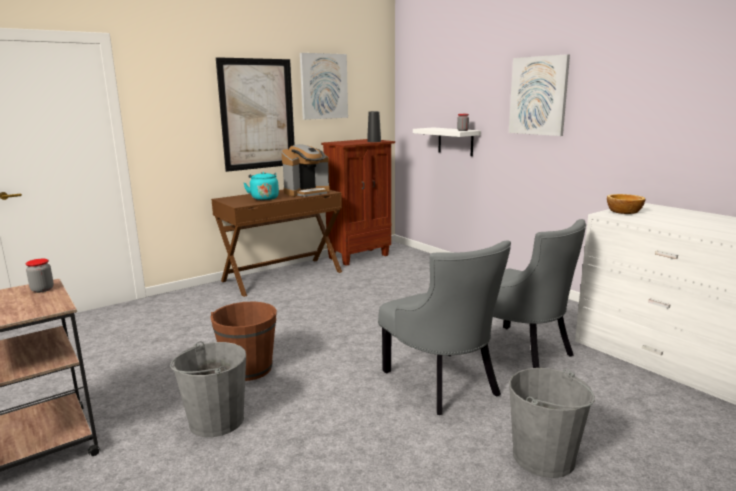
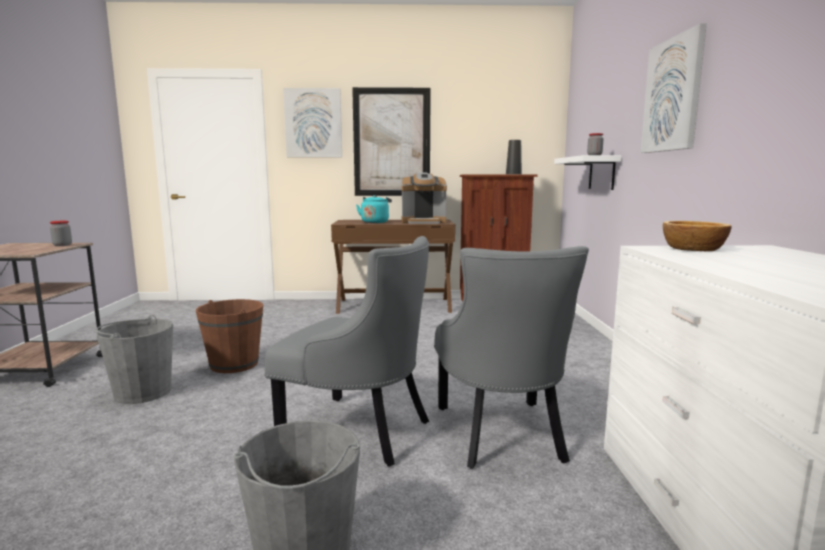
camera: 35 degrees right, 5 degrees down
picture [300,53,348,120] -> picture moved to [283,88,342,158]
grey chair [378,241,511,415] -> grey chair turned 75 degrees counterclockwise [264,236,429,467]

